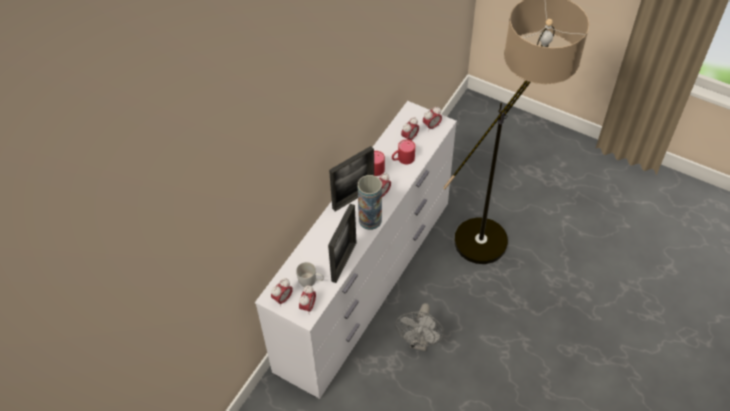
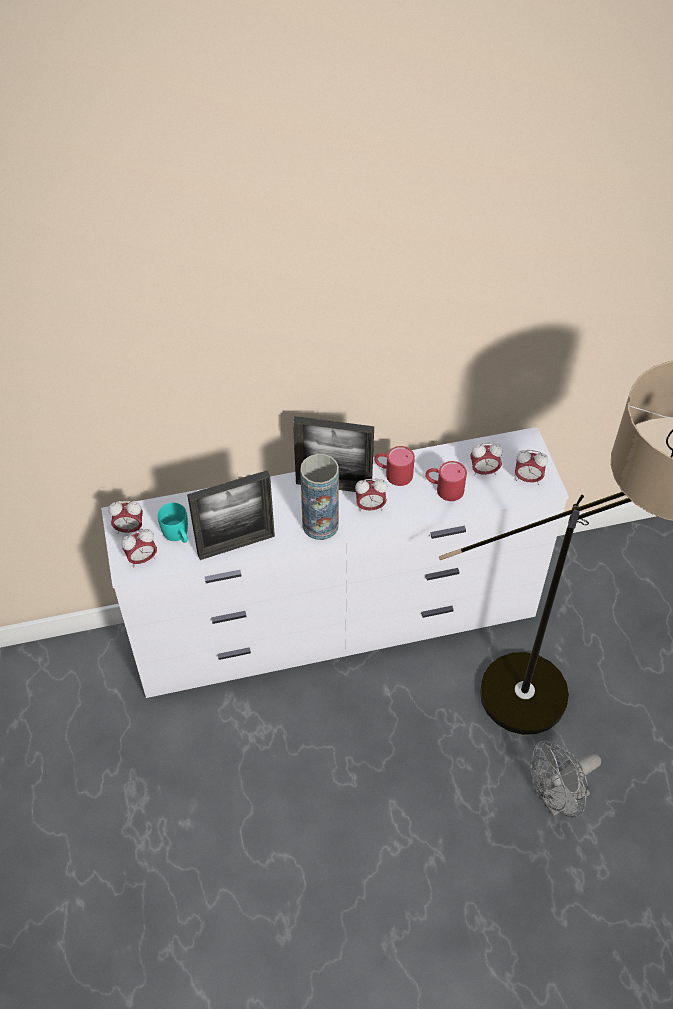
camera: 45 degrees right, 0 degrees up
white mug [296,262,324,287] -> turquoise mug [158,503,188,543]
grey fan [395,303,444,351] -> grey fan moved to [530,740,601,817]

